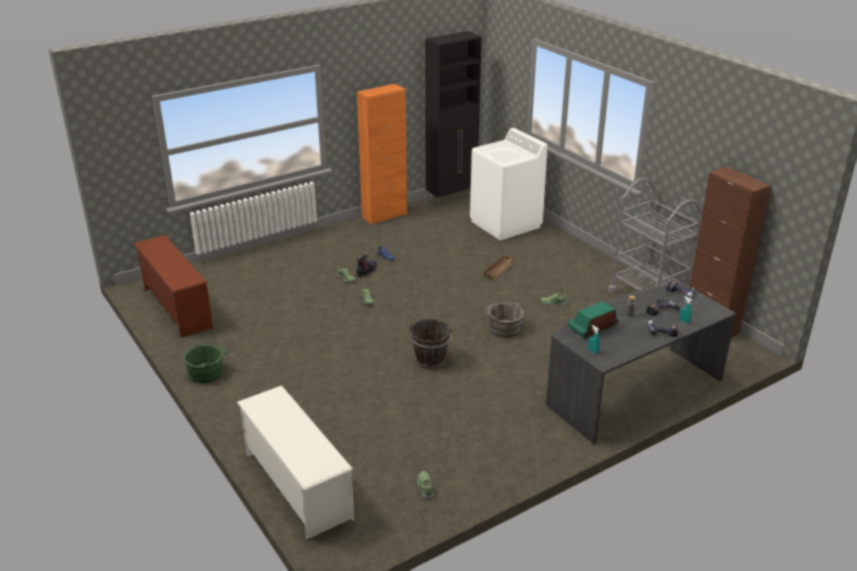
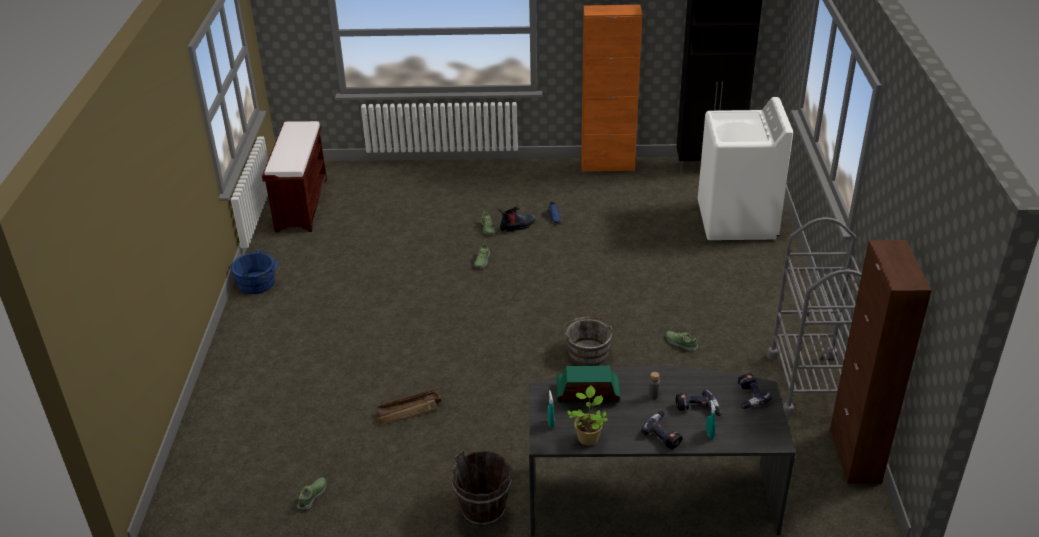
camera: 35 degrees right, 5 degrees up
brown shoe rack [134,235,213,338] -> brown bench [262,121,327,232]
green bucket [183,343,227,383] -> blue bucket [231,249,279,294]
white shoe rack [237,386,354,539] -> none
brown bucket [410,319,452,369] -> brown bucket moved to [451,451,512,526]
crate [484,253,513,281] -> crate moved to [377,388,441,426]
none -> potted plant [567,386,608,445]

